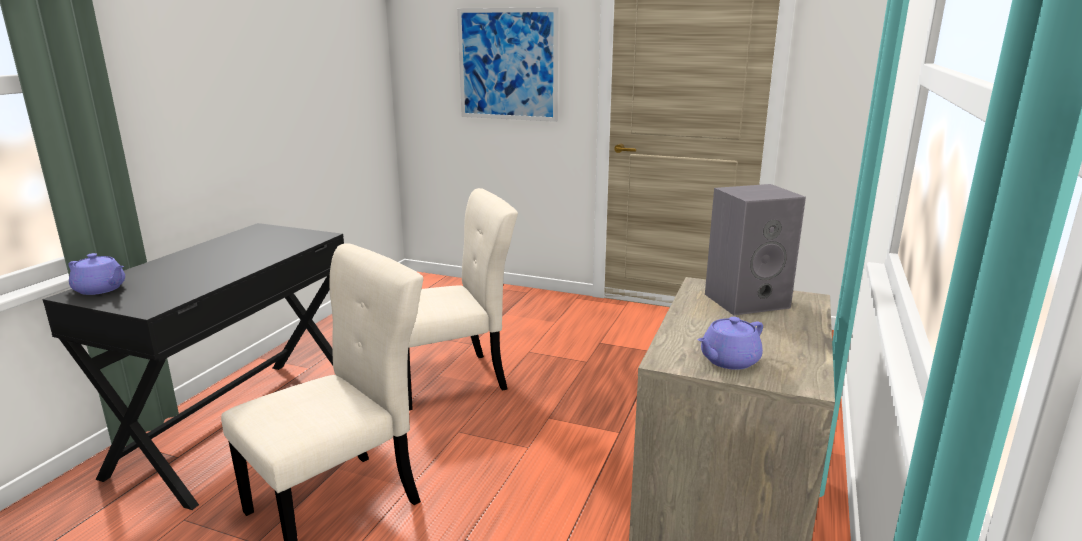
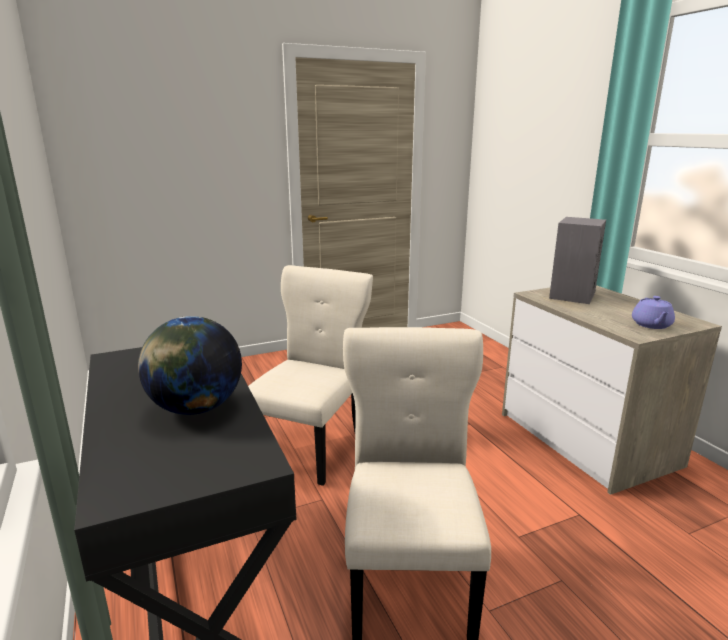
camera: 45 degrees left, 0 degrees up
purple teapot [68,253,125,295] -> none
picture [457,7,559,122] -> none
none -> globe [138,316,242,415]

